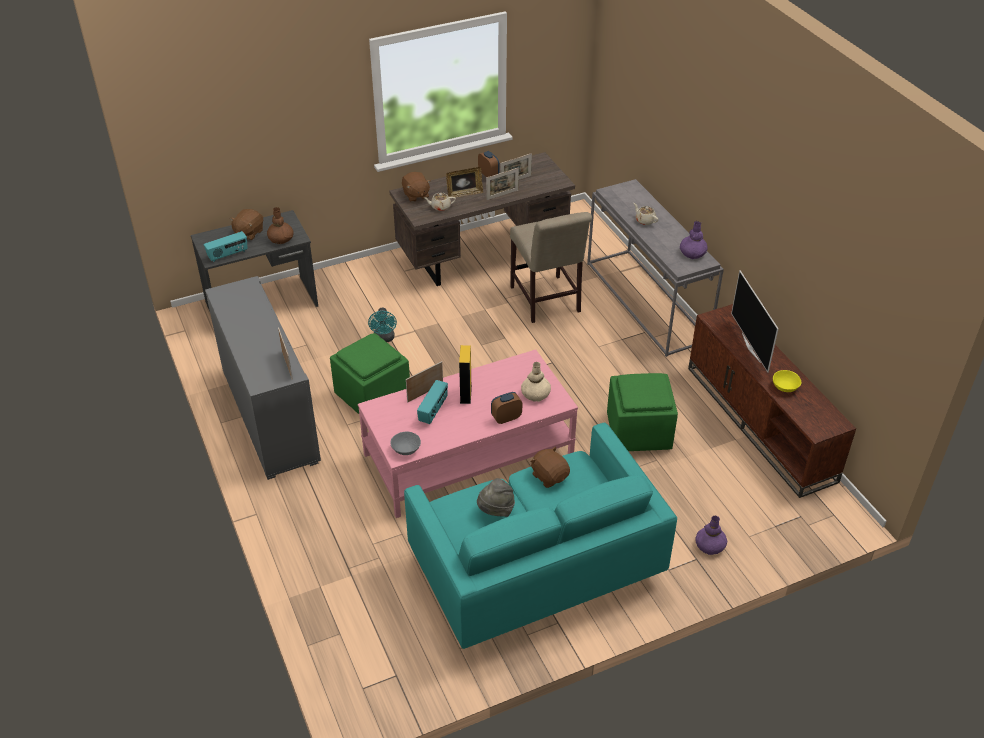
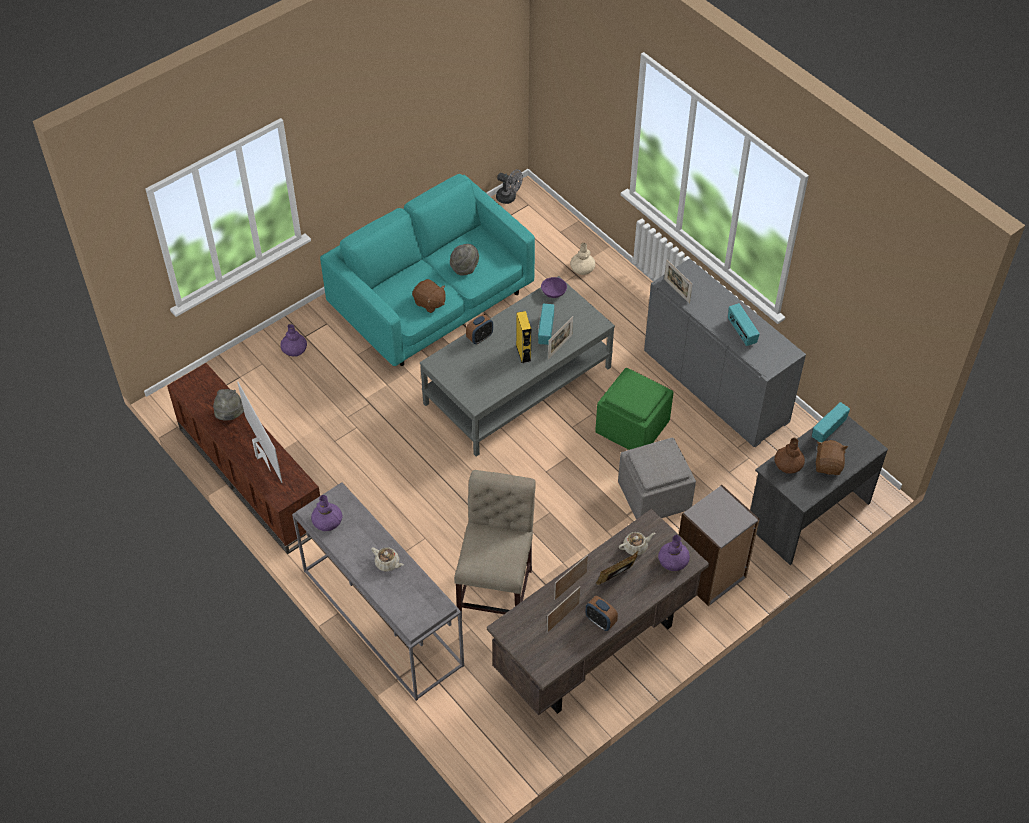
camera: 165 degrees right, 10 degrees up
pink coffee table [358,349,578,518] -> grey coffee table [420,276,615,457]
turquoise fan [368,308,397,342] -> grey ottoman [618,438,696,519]
grey bowl [390,431,421,455] -> purple bowl [541,277,567,298]
brown plush toy [402,172,431,202] -> purple vase [658,535,690,571]
beige chair [510,212,592,323] -> beige chair turned 45 degrees clockwise [454,470,536,614]
beige vase [521,362,551,402] -> beige vase moved to [570,243,595,275]
green ottoman [607,373,678,451] -> none
yellow bowl [773,370,801,392] -> grey hat [213,389,244,421]
none -> grey fan [496,169,523,204]
none -> grey bookcase [679,485,760,606]
none -> radio [728,303,760,346]

